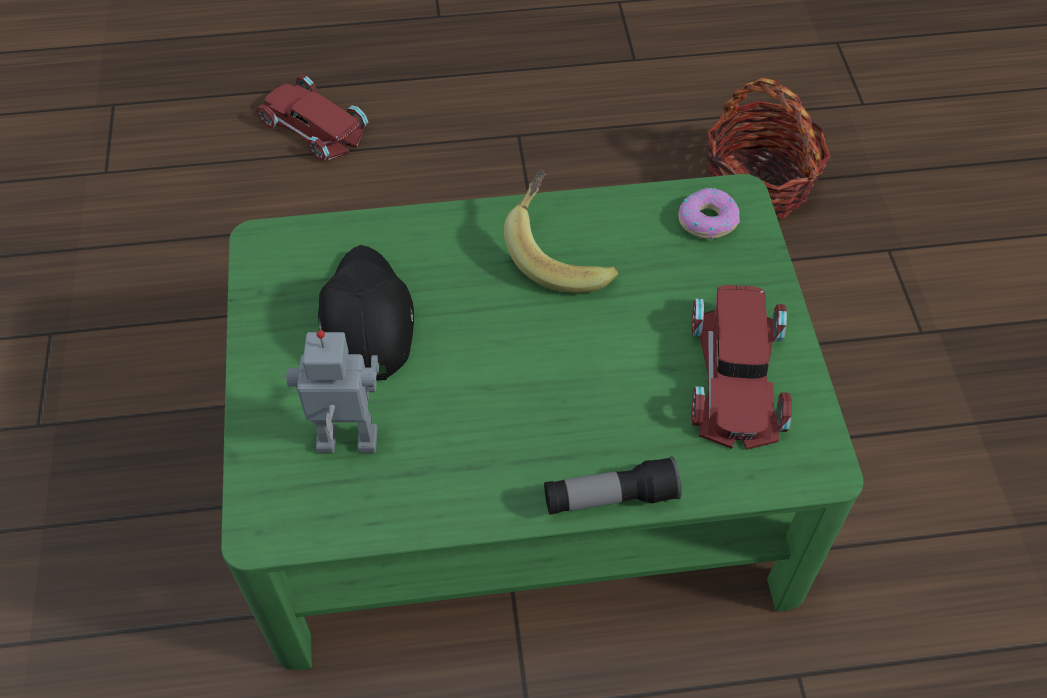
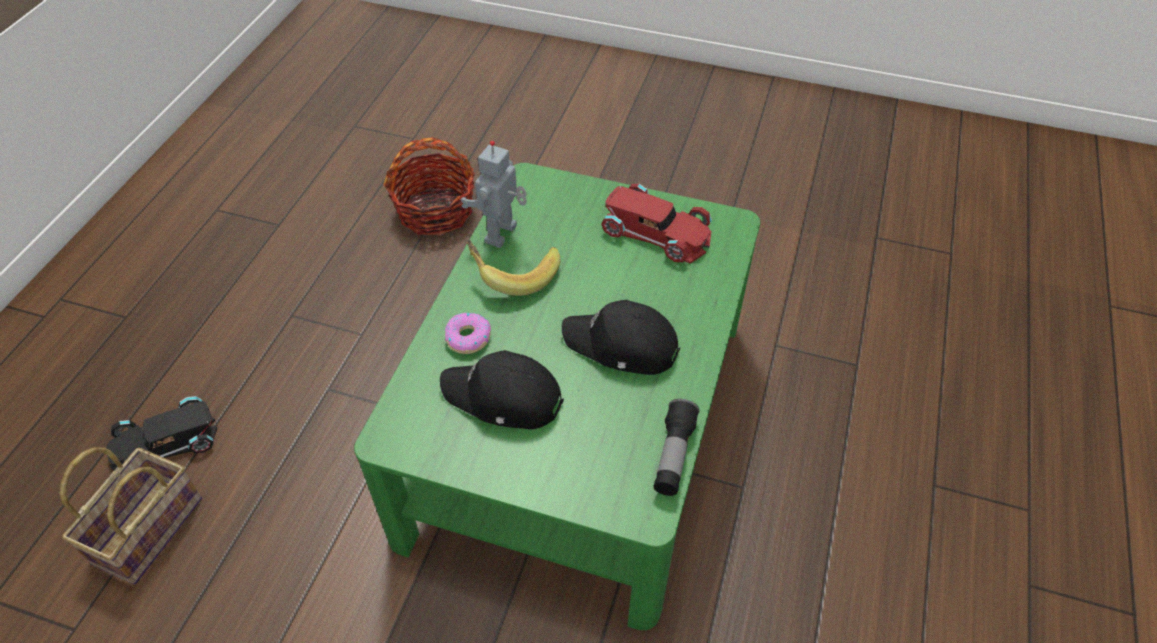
camera: 65 degrees left, 5 degrees down
red toy car [256,75,368,161] -> black toy car [107,396,217,471]
toy robot [286,330,379,453] -> toy robot moved to [460,141,527,248]
flashlight [544,456,682,515] -> flashlight moved to [653,399,700,496]
donut [678,188,740,239] -> donut moved to [445,313,491,354]
none -> basket [60,447,202,584]
none -> black cap [562,300,680,375]

